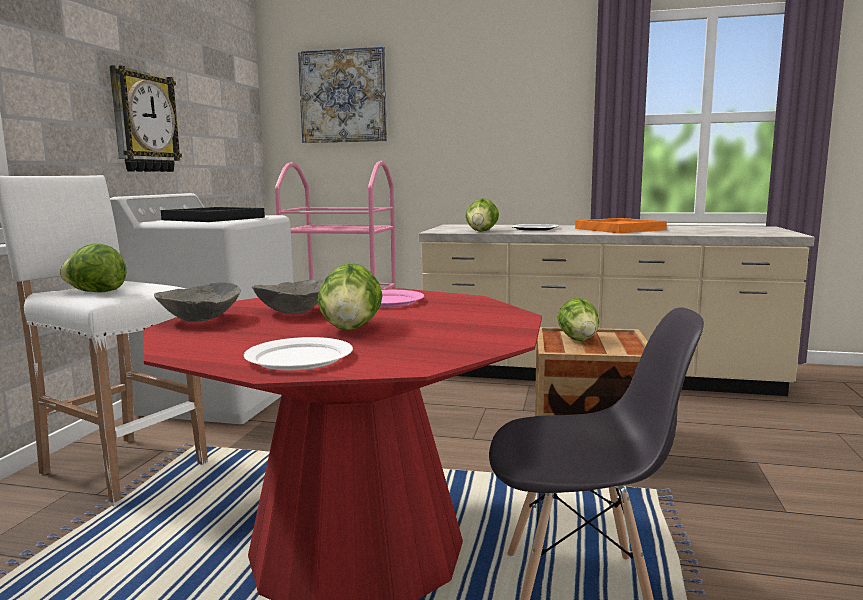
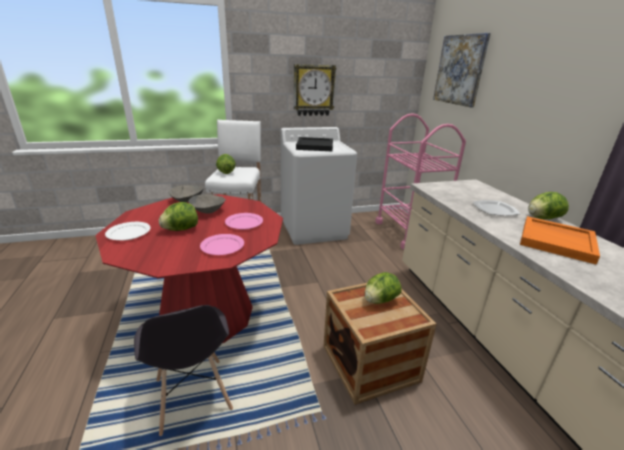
camera: 60 degrees right, 15 degrees up
lettuce [466,198,499,232] -> lettuce moved to [528,192,569,219]
none -> pink plate [200,234,244,255]

